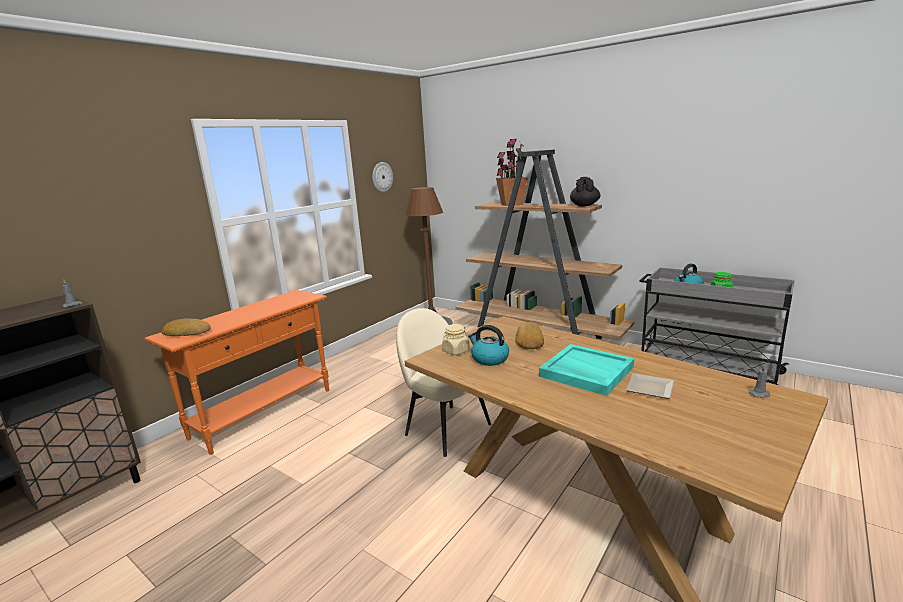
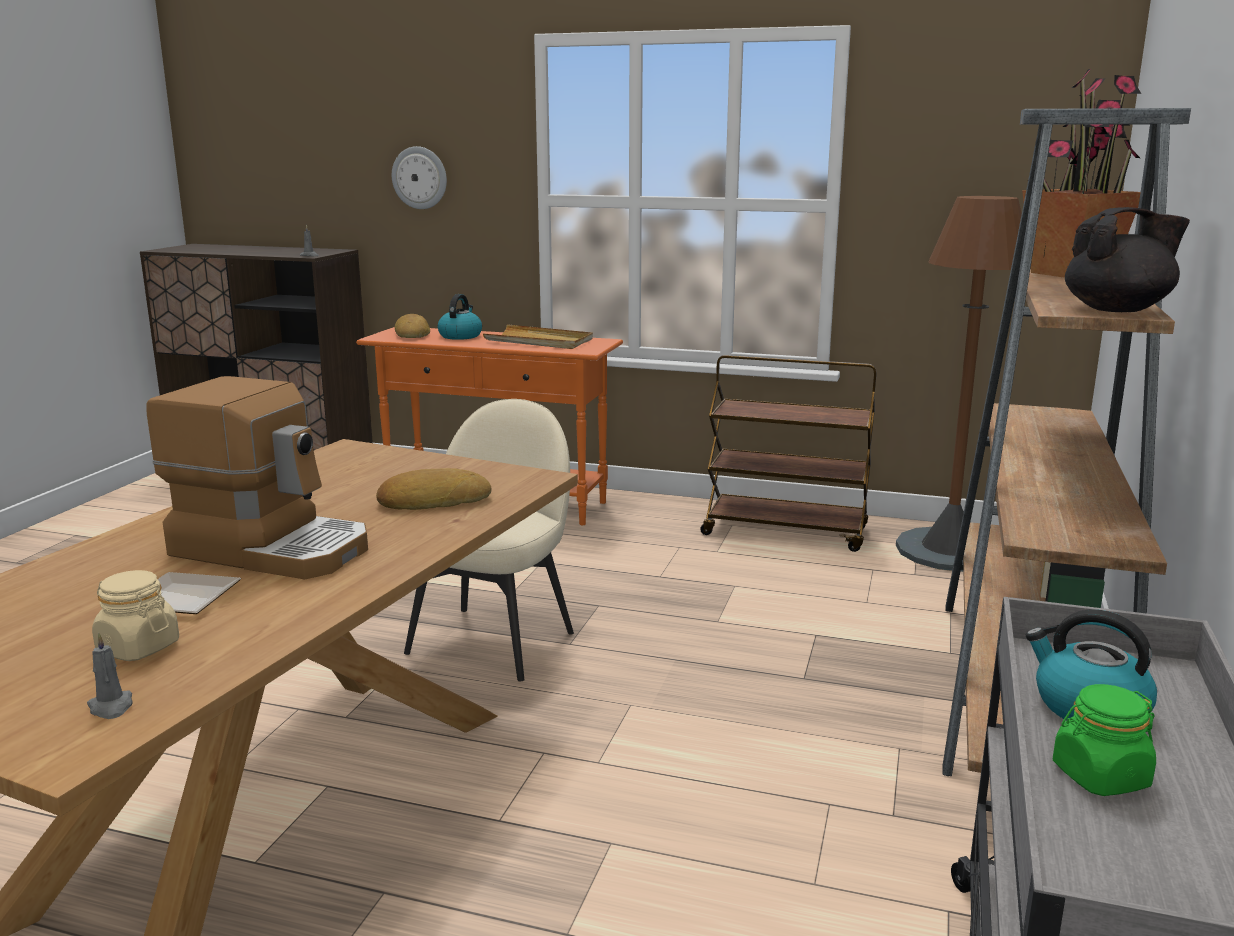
camera: 70 degrees right, 0 degrees up
wall clock [372,162,393,192] -> wall clock moved to [392,146,447,209]
beige jar [442,324,469,355] -> beige jar moved to [92,570,179,661]
kettle [468,325,509,366] -> kettle moved to [438,294,482,340]
turquoise tray [539,344,634,396] -> coffee machine [146,376,368,579]
none -> beige tray [483,324,593,349]
none -> brown cart [700,355,876,552]

